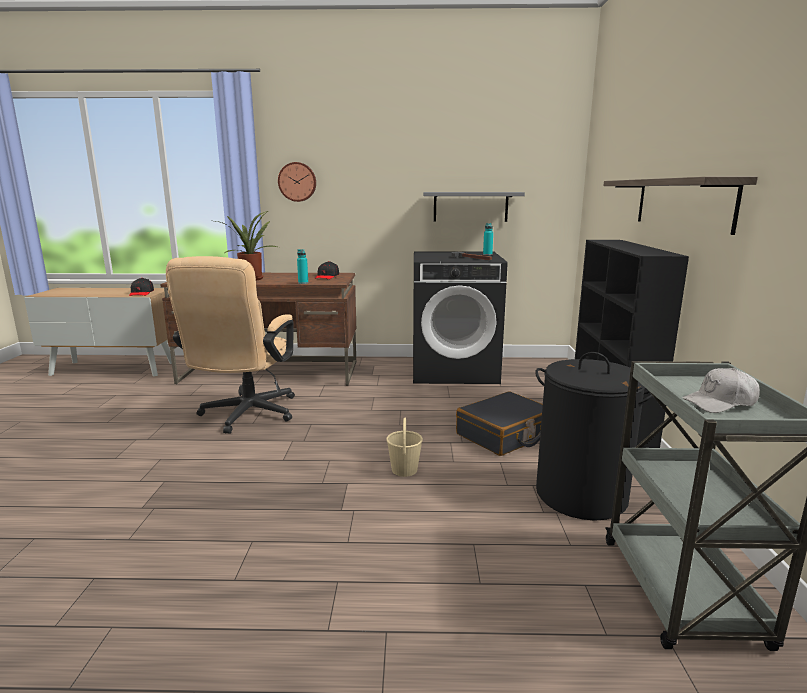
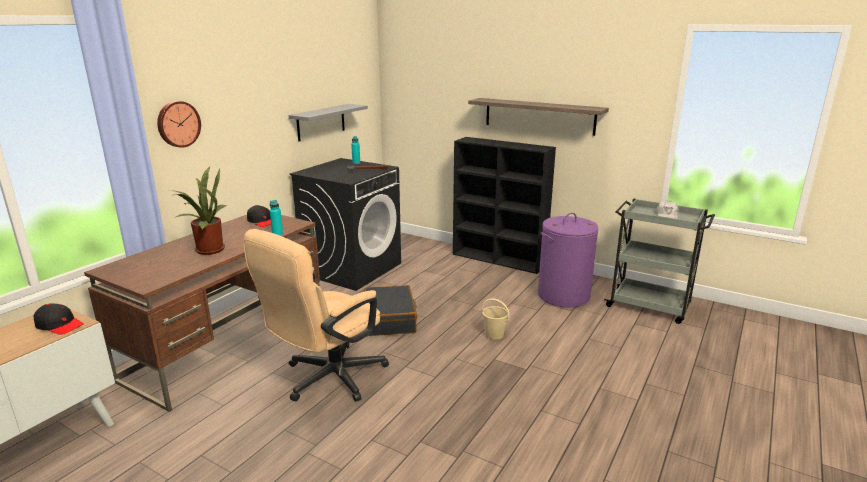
camera: 60 degrees left, 5 degrees up
beige office chair [166,256,295,434] -> beige office chair turned 90 degrees clockwise [243,229,389,402]
black suitcase [456,391,543,456] -> black suitcase moved to [364,285,417,336]
black laundry basket [535,352,653,521] -> purple laundry basket [538,213,599,308]

